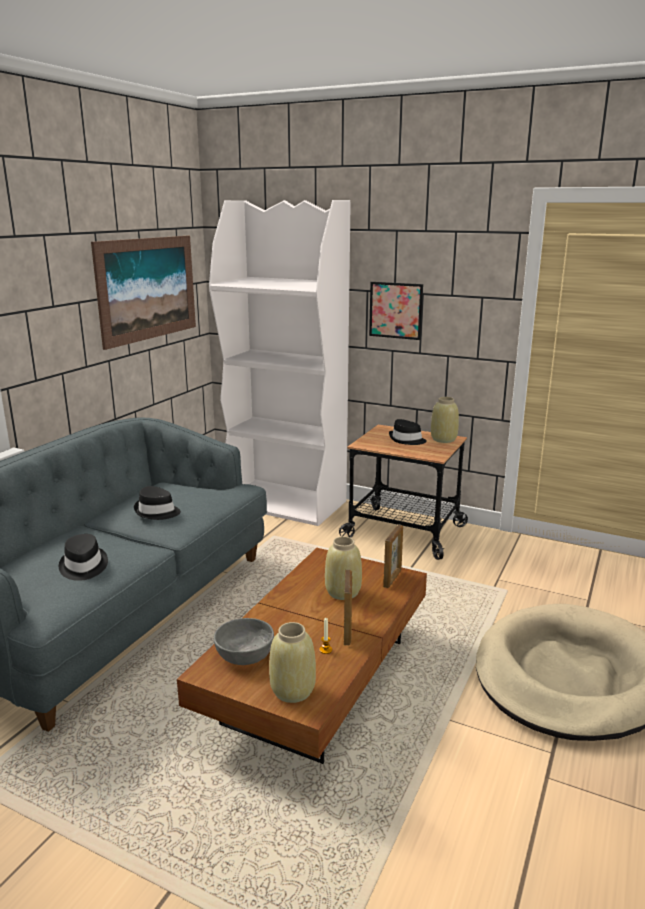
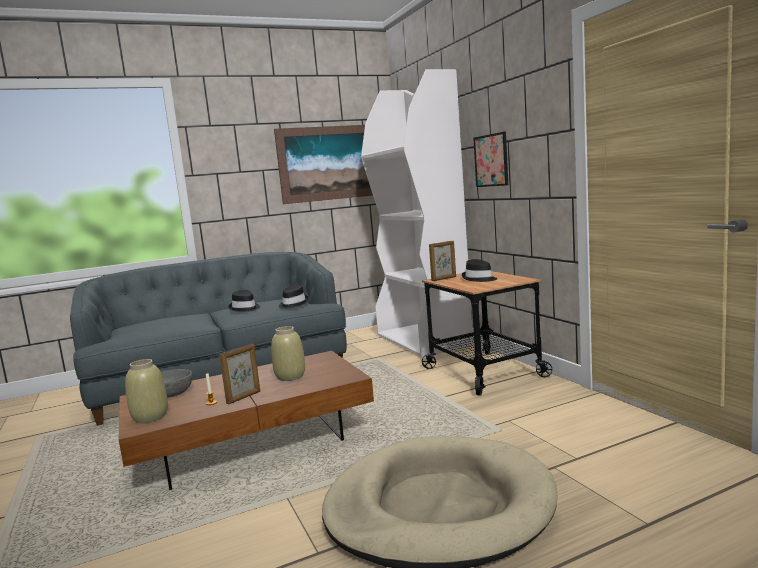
camera: 40 degrees right, 10 degrees down
black hat [59,534,108,581] -> black hat moved to [279,285,309,309]
picture frame [383,524,403,588] -> picture frame moved to [429,241,456,281]
beige vase [431,397,459,443] -> none

